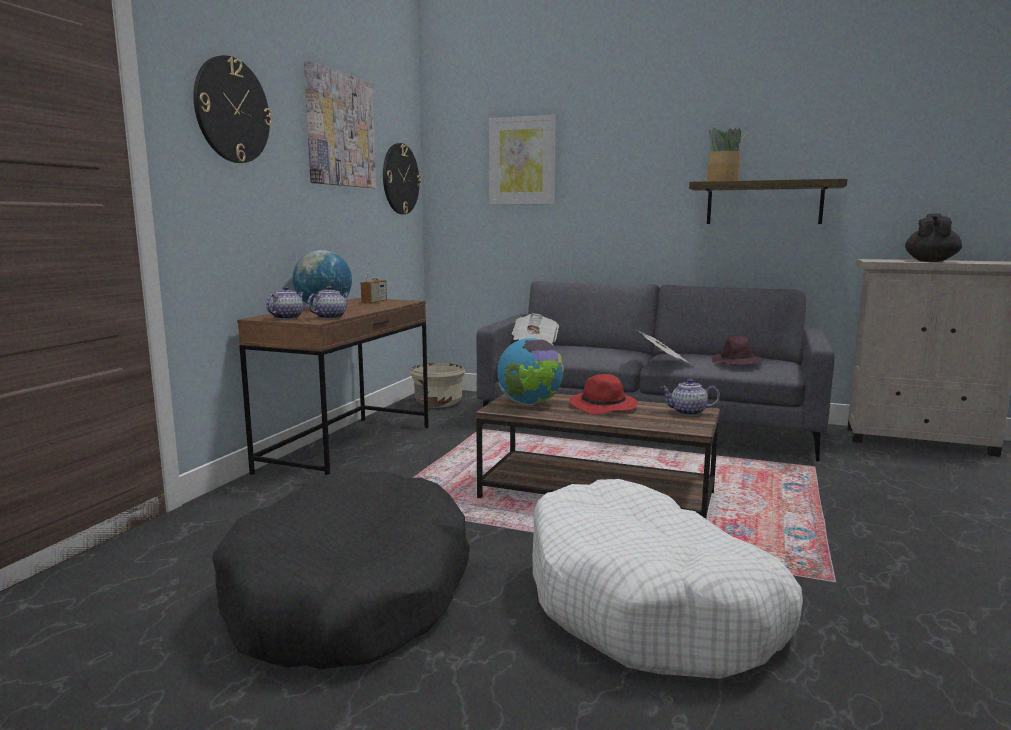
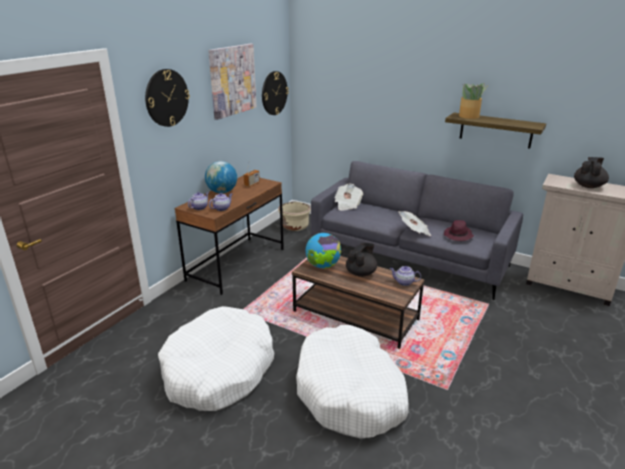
camera: 10 degrees right, 15 degrees up
black dog bed [212,469,470,670] -> white dog bed [158,306,274,411]
picture [489,115,556,205] -> none
red hat [569,374,638,414] -> black teapot [346,243,377,277]

